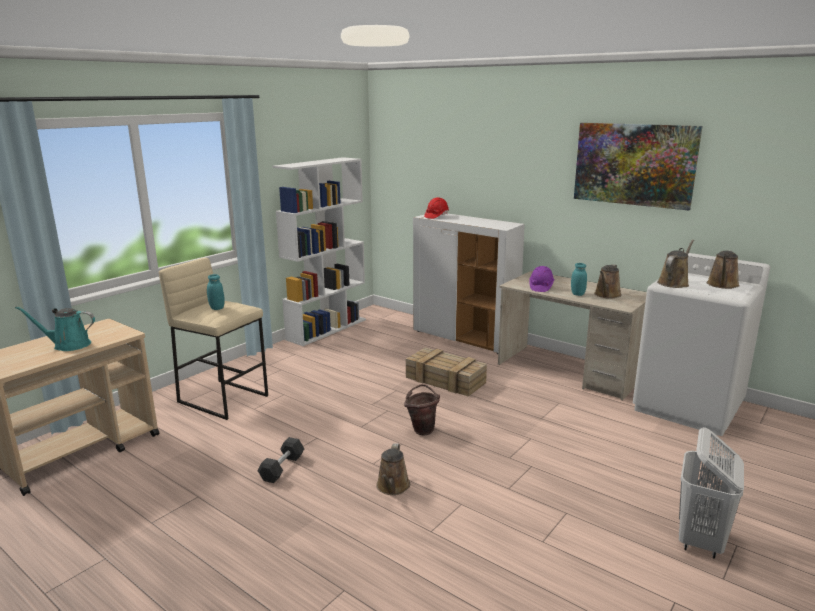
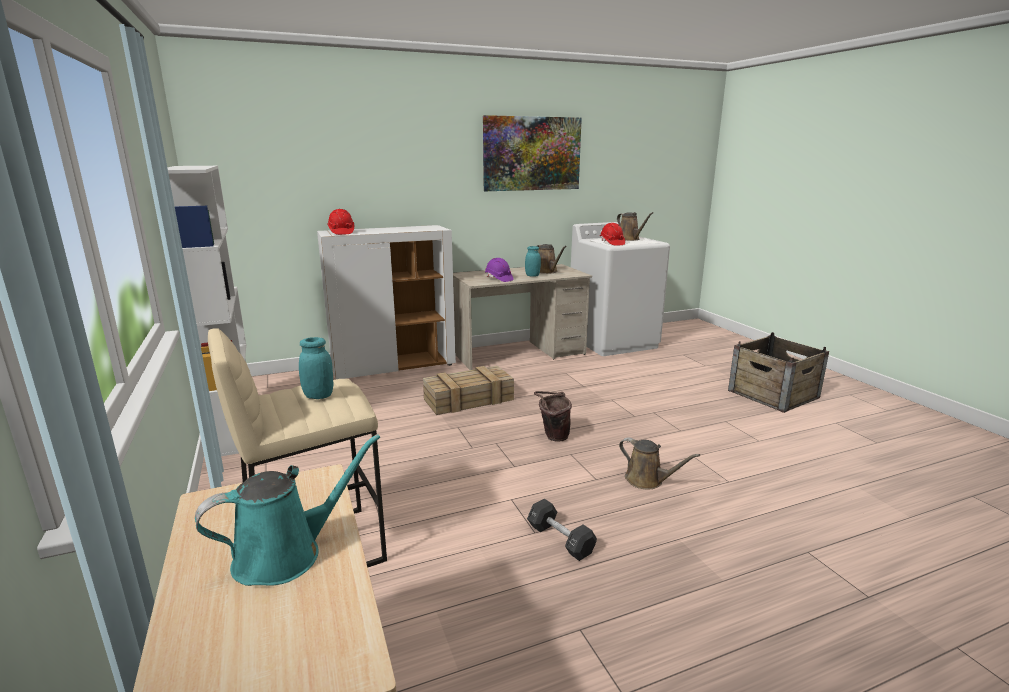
camera: 60 degrees left, 0 degrees up
turquoise watering can [15,306,95,351] -> turquoise watering can turned 150 degrees counterclockwise [195,434,380,586]
brown watering can [657,240,694,288] -> red hard hat [600,223,625,246]
white laundry basket [679,427,744,559] -> crate [728,332,829,413]

